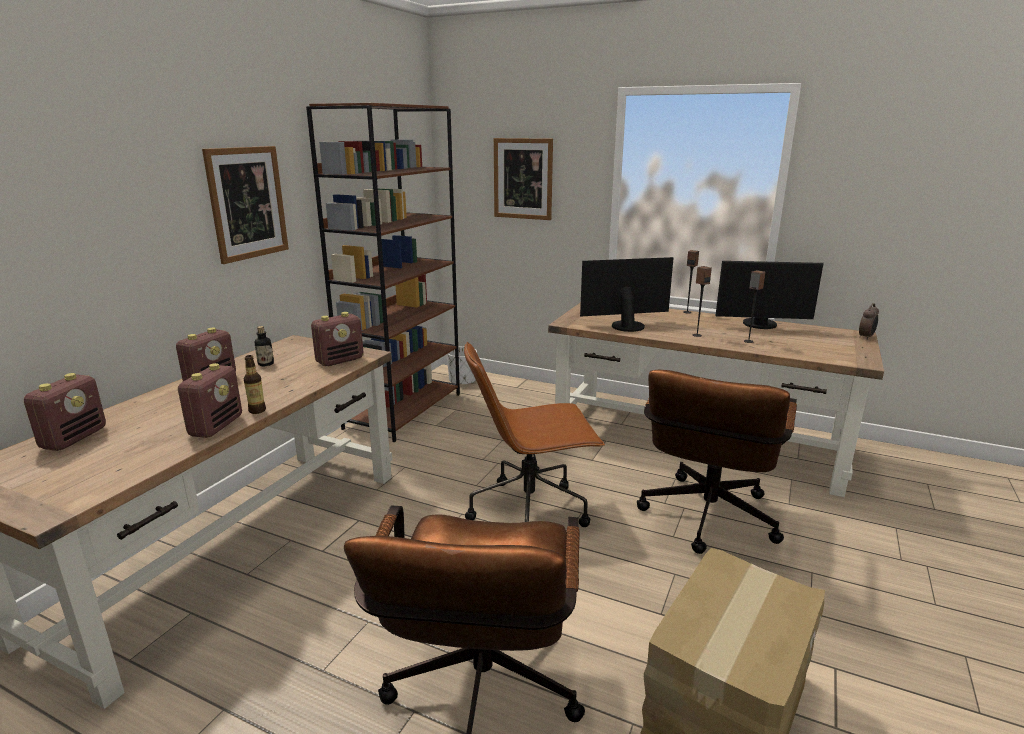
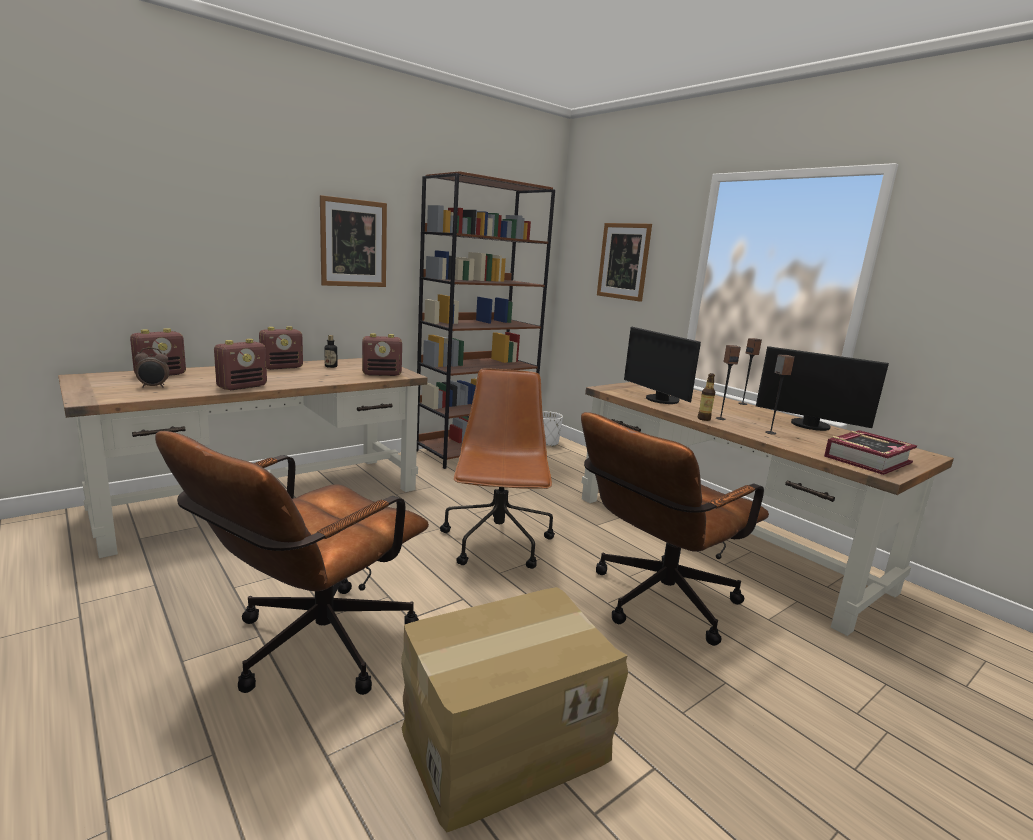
camera: 25 degrees right, 5 degrees down
bottle [244,355,266,414] -> bottle moved to [698,373,715,421]
brown office chair [464,342,605,527] -> brown office chair turned 75 degrees clockwise [440,368,555,569]
monitor [580,257,674,332] -> monitor turned 135 degrees counterclockwise [624,327,701,404]
alarm clock [859,303,879,340] -> alarm clock moved to [135,348,169,388]
none -> book [824,430,917,475]

